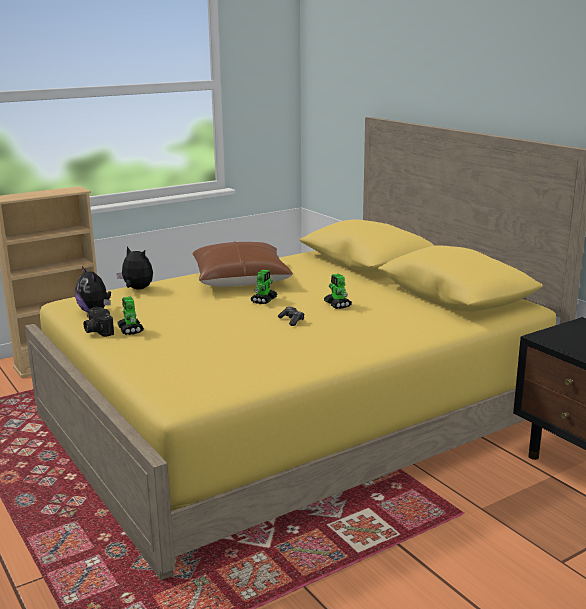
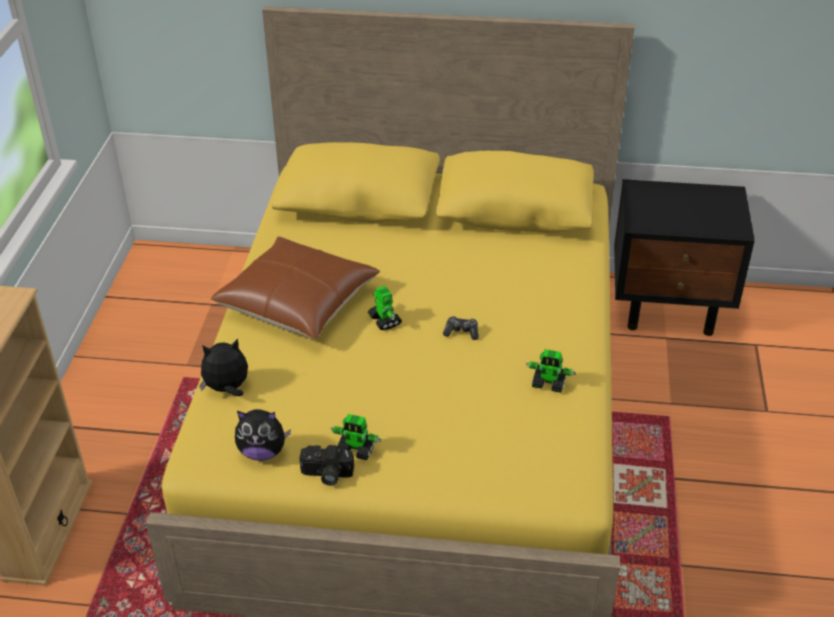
camera: 50 degrees left, 20 degrees up
toy robot [324,274,352,309] -> toy robot moved to [526,349,576,393]

